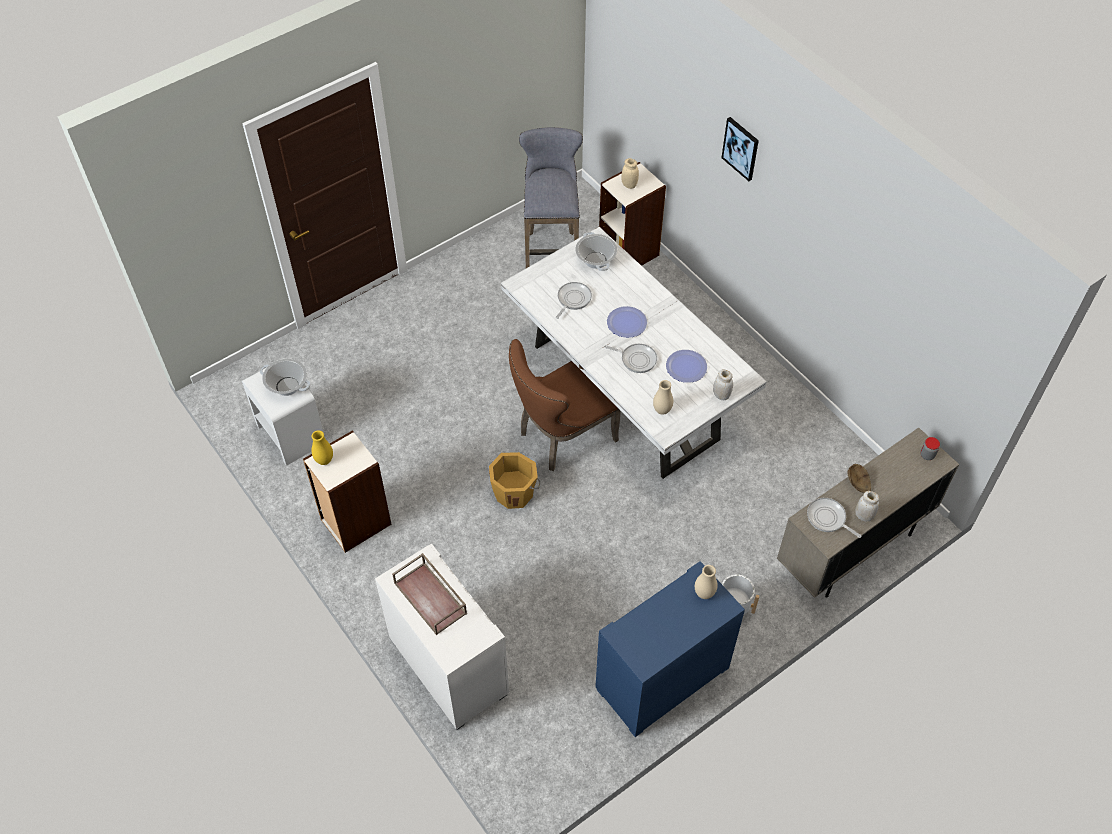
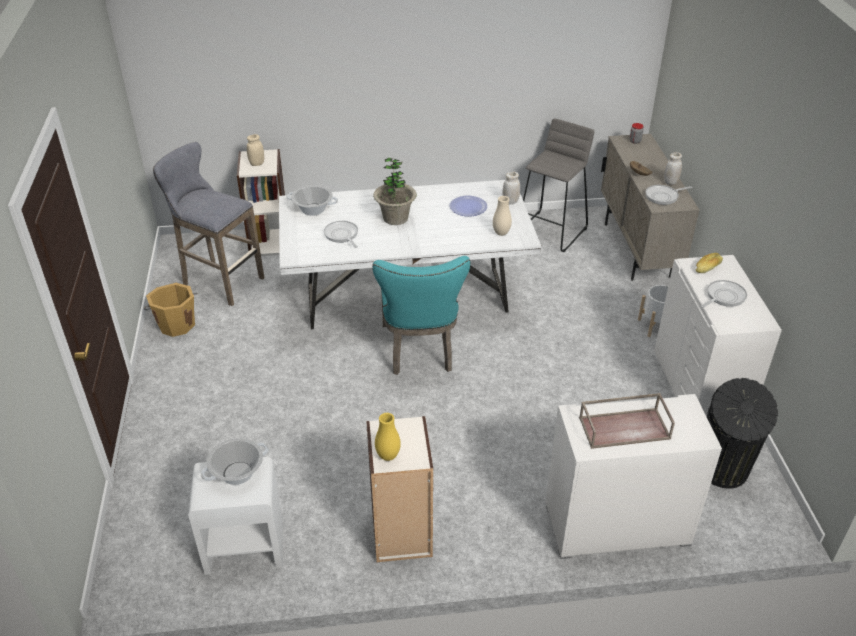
camera: 60 degrees left, 15 degrees down
orange bucket [489,452,540,509] -> orange bucket moved to [144,283,198,337]
brown chair [509,339,621,471] -> turquoise chair [372,256,470,375]
blue dresser [595,561,745,737] -> white dresser [654,255,782,417]
frying pan [604,343,657,373] -> frying pan moved to [701,280,747,308]
plate [607,306,647,338] -> potted plant [373,158,417,225]
beige vase [695,565,718,599] -> bread [696,253,723,273]
picture [721,117,759,181] -> none
none -> grey stool [523,118,594,252]
none -> black trash can [707,378,778,489]

